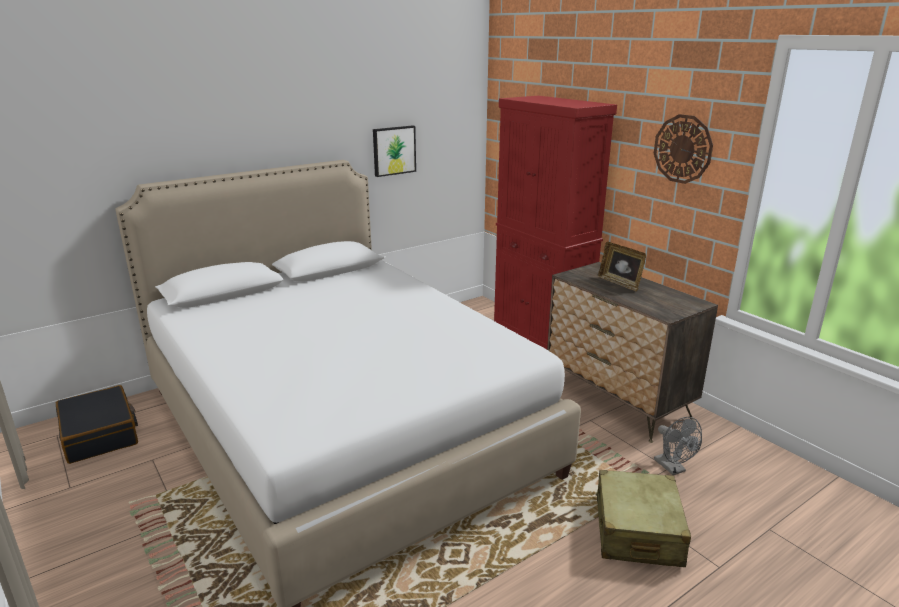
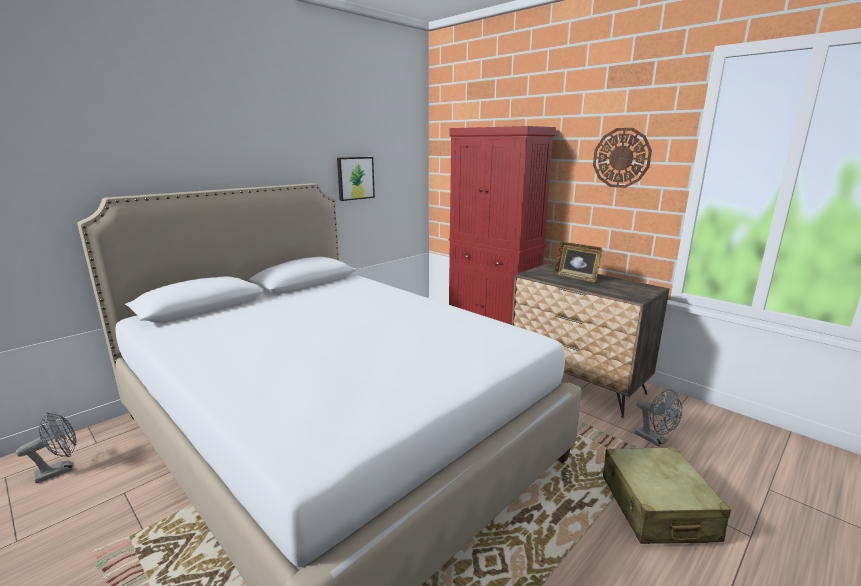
camera: 10 degrees left, 5 degrees down
black suitcase [56,385,138,464] -> grey fan [16,412,76,483]

